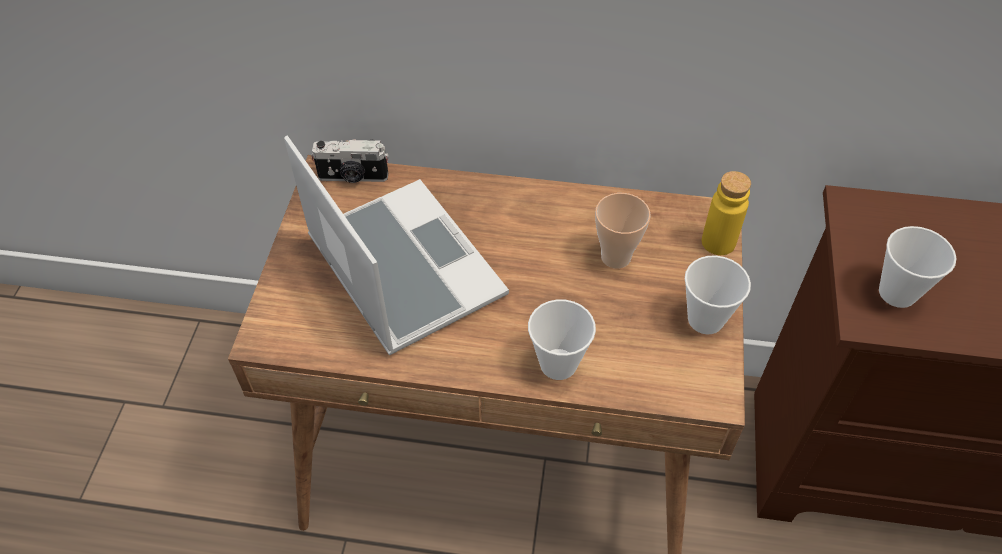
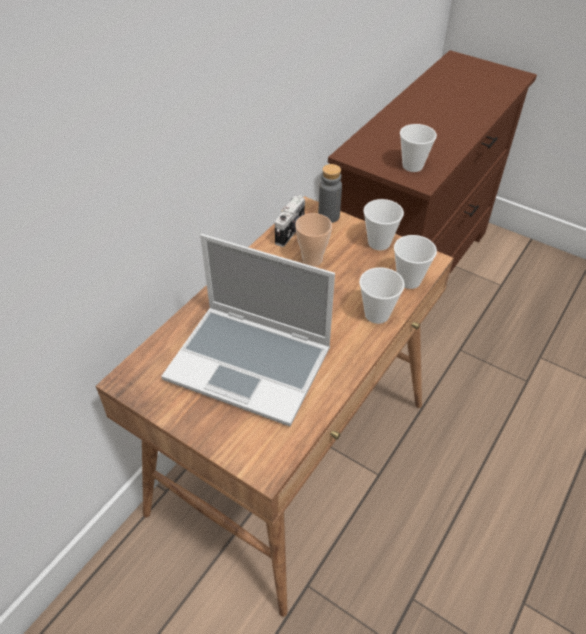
camera: 65 degrees left, 5 degrees down
laptop [284,135,509,356] -> laptop turned 150 degrees counterclockwise [161,234,335,426]
camera [311,139,388,183] -> camera moved to [275,195,305,247]
yellow bottle [702,171,751,255] -> grey bottle [318,164,342,223]
none -> cup [394,235,437,289]

